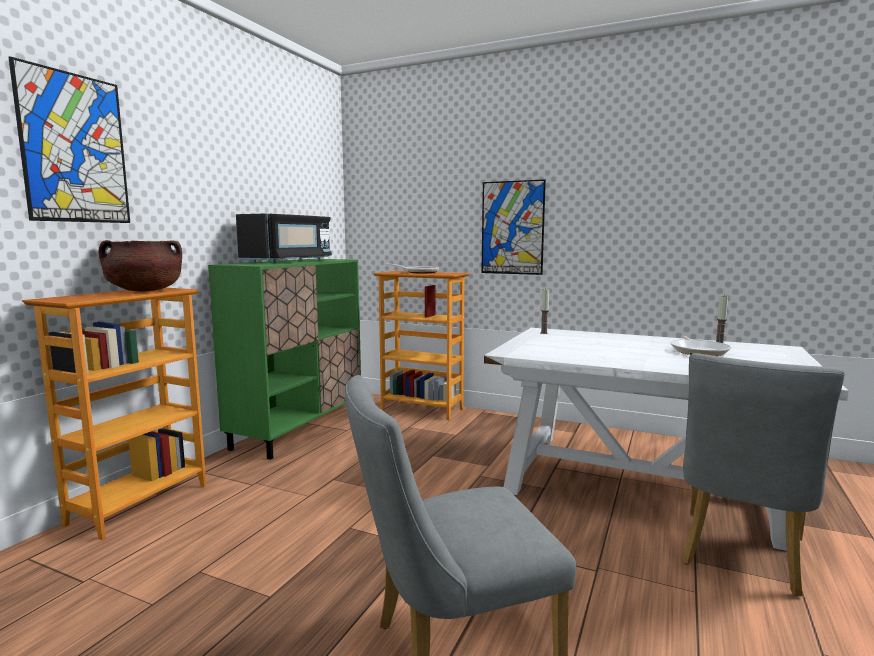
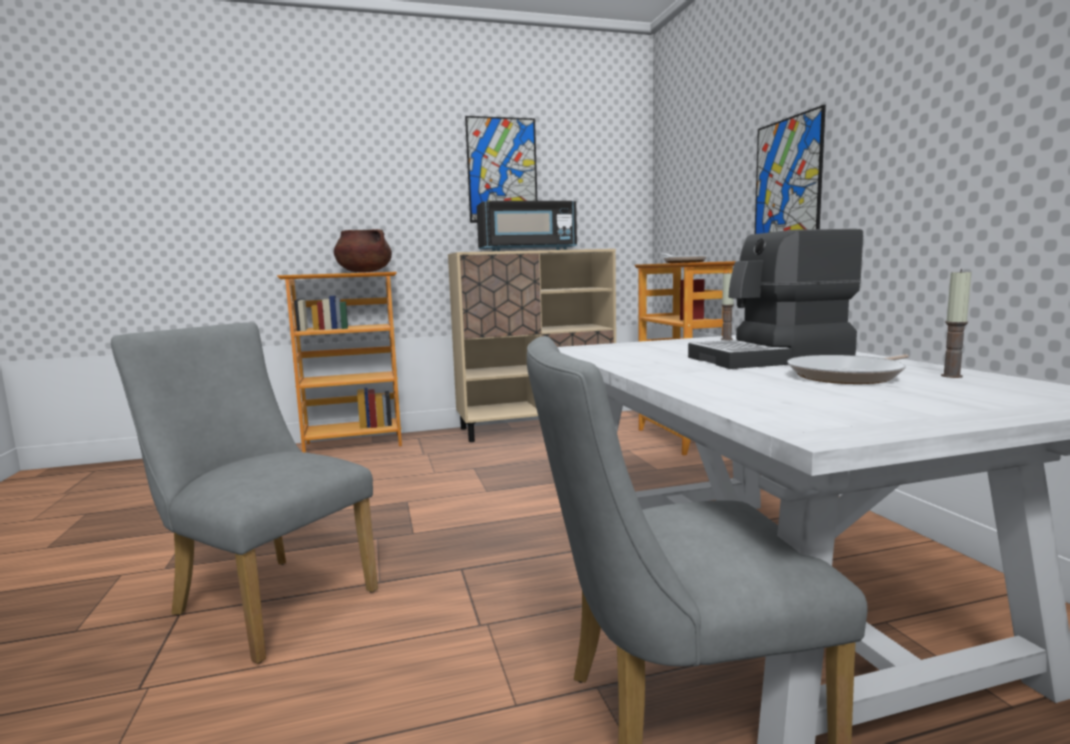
camera: 50 degrees right, 0 degrees up
picture [9,56,130,223] -> picture moved to [465,116,537,223]
green cabinet [208,259,361,460] -> beige cabinet [448,249,616,442]
none -> coffee machine [688,229,863,369]

